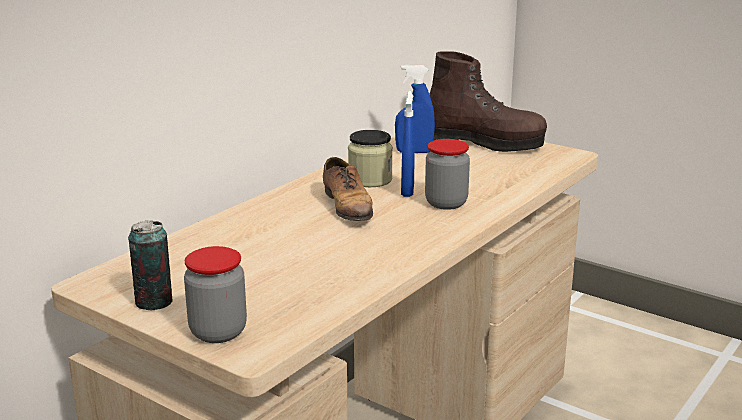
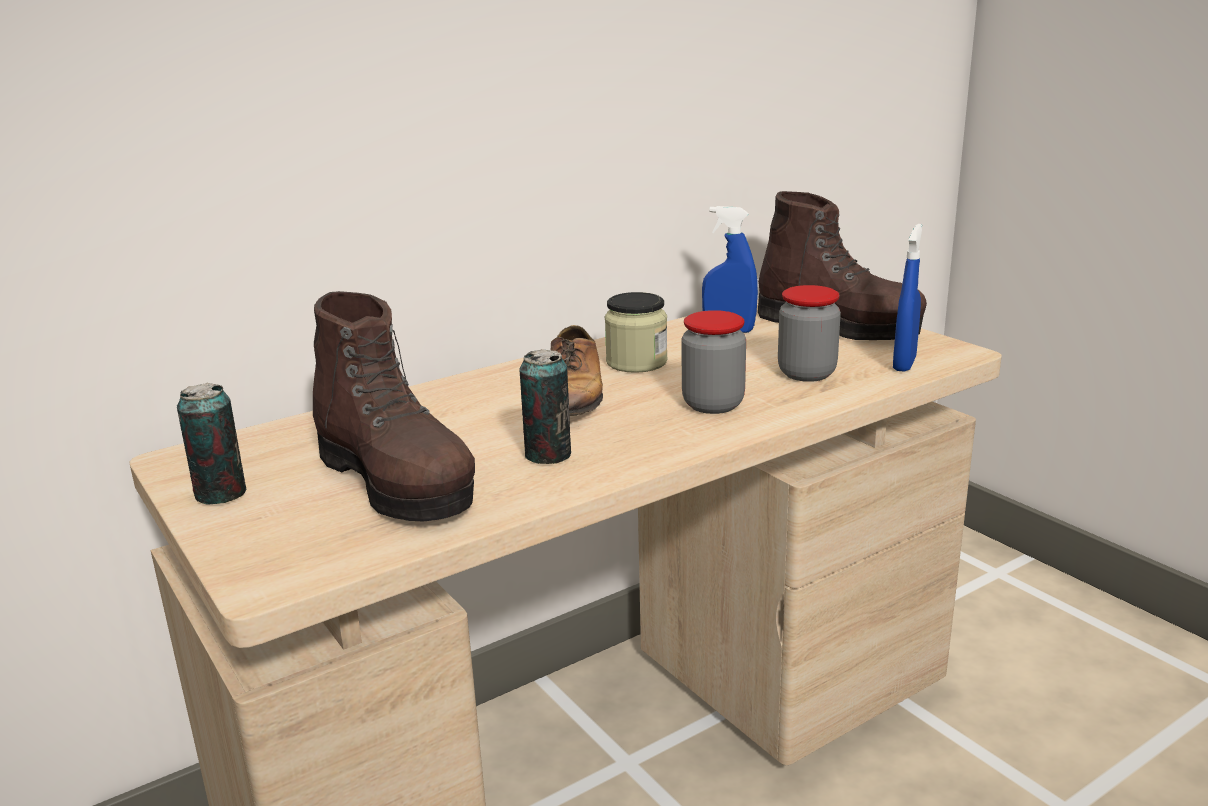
camera: 20 degrees right, 0 degrees up
jar [184,246,247,343] -> jar moved to [778,285,841,382]
blue spray bottle [401,91,414,197] -> blue spray bottle moved to [893,224,922,372]
none -> brown boot [313,291,475,521]
none -> can [520,349,571,464]

